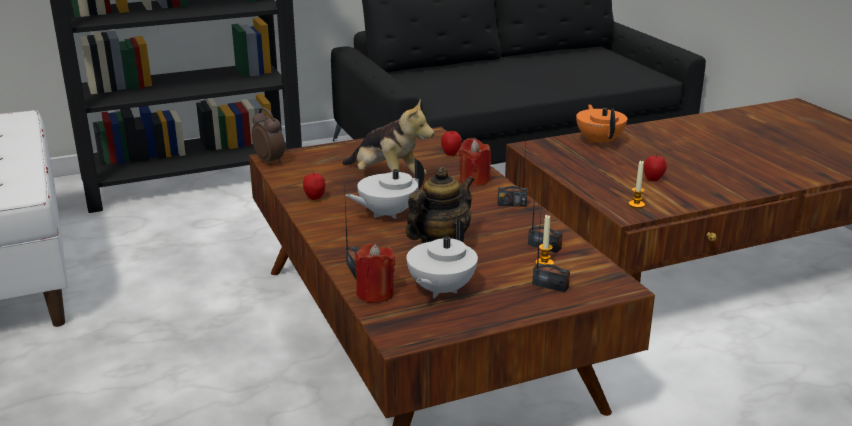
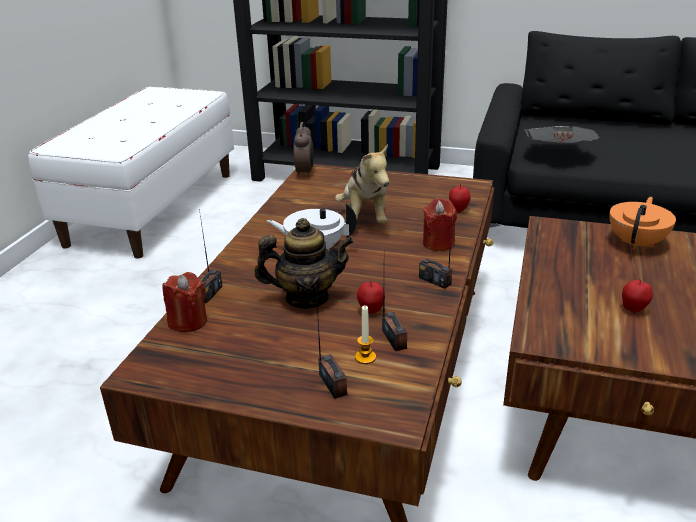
camera: 40 degrees right, 5 degrees up
apple [303,170,325,200] -> apple moved to [357,279,385,313]
white teapot [406,219,478,298] -> none
candle [629,160,645,208] -> none
none -> newspaper [524,126,600,143]

